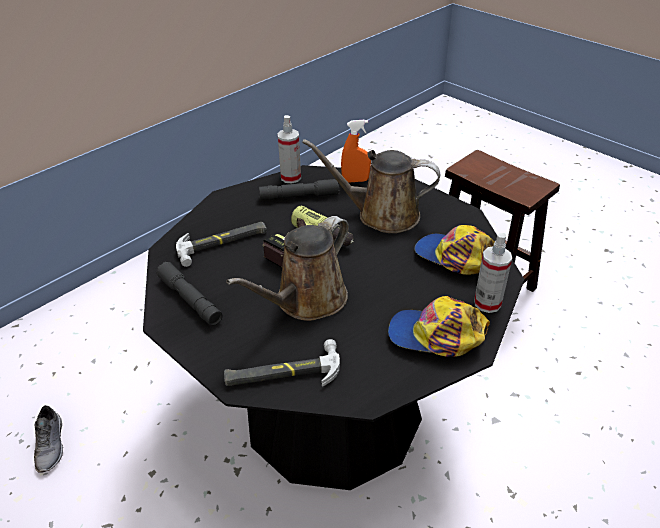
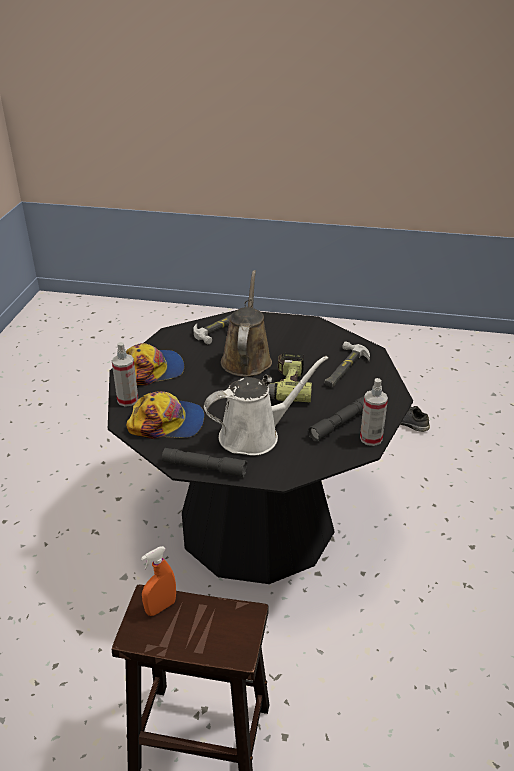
camera: 145 degrees right, 5 degrees down
grey flashlight [156,262,222,326] -> grey flashlight moved to [162,448,247,478]
brown watering can [302,139,440,233] -> white watering can [204,356,328,456]
orange spray bottle [341,120,371,183] -> orange spray bottle moved to [141,546,176,616]

